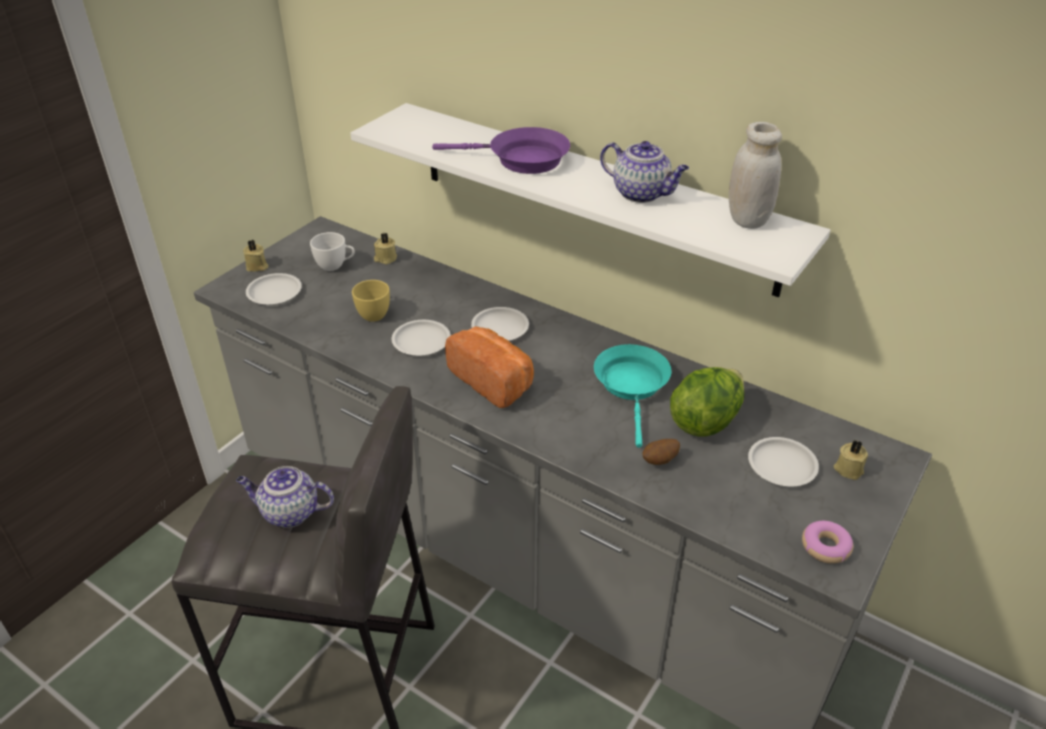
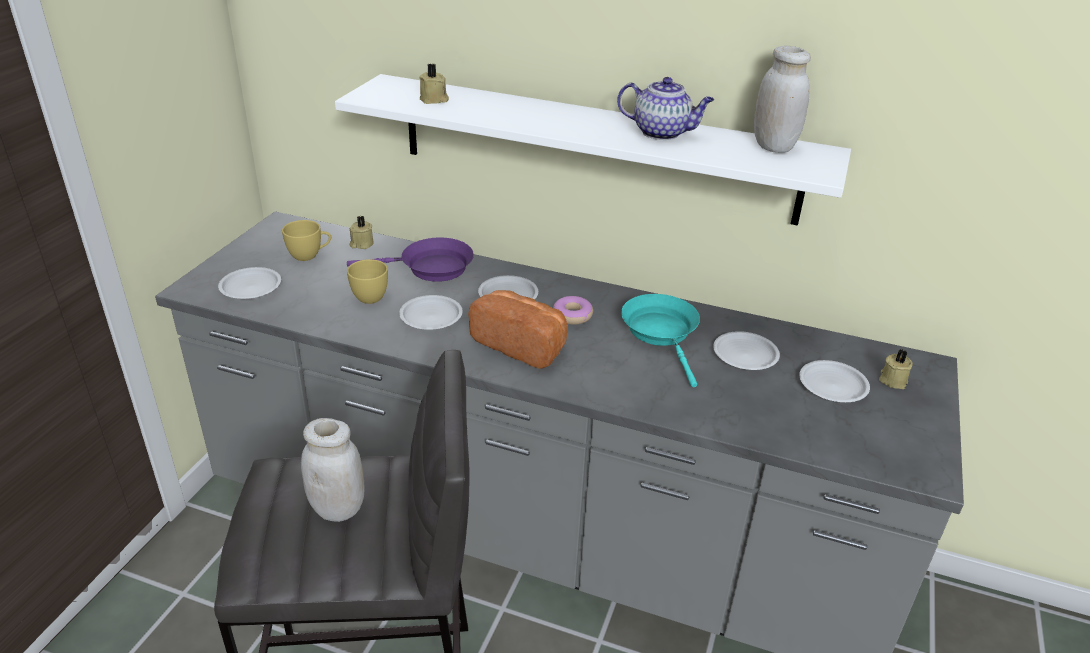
camera: 15 degrees left, 5 degrees down
teapot [236,466,334,528] -> white jar [301,418,365,522]
beige candle [243,240,268,271] -> beige candle moved to [419,64,449,104]
white cup [310,232,355,271] -> yellow cup [282,220,331,261]
purple frying pan [432,127,570,174] -> purple frying pan moved to [347,237,474,282]
potato [643,439,680,465] -> none
lettuce [670,367,744,437] -> white plate [713,331,780,370]
donut [802,521,853,564] -> donut moved to [553,296,593,325]

